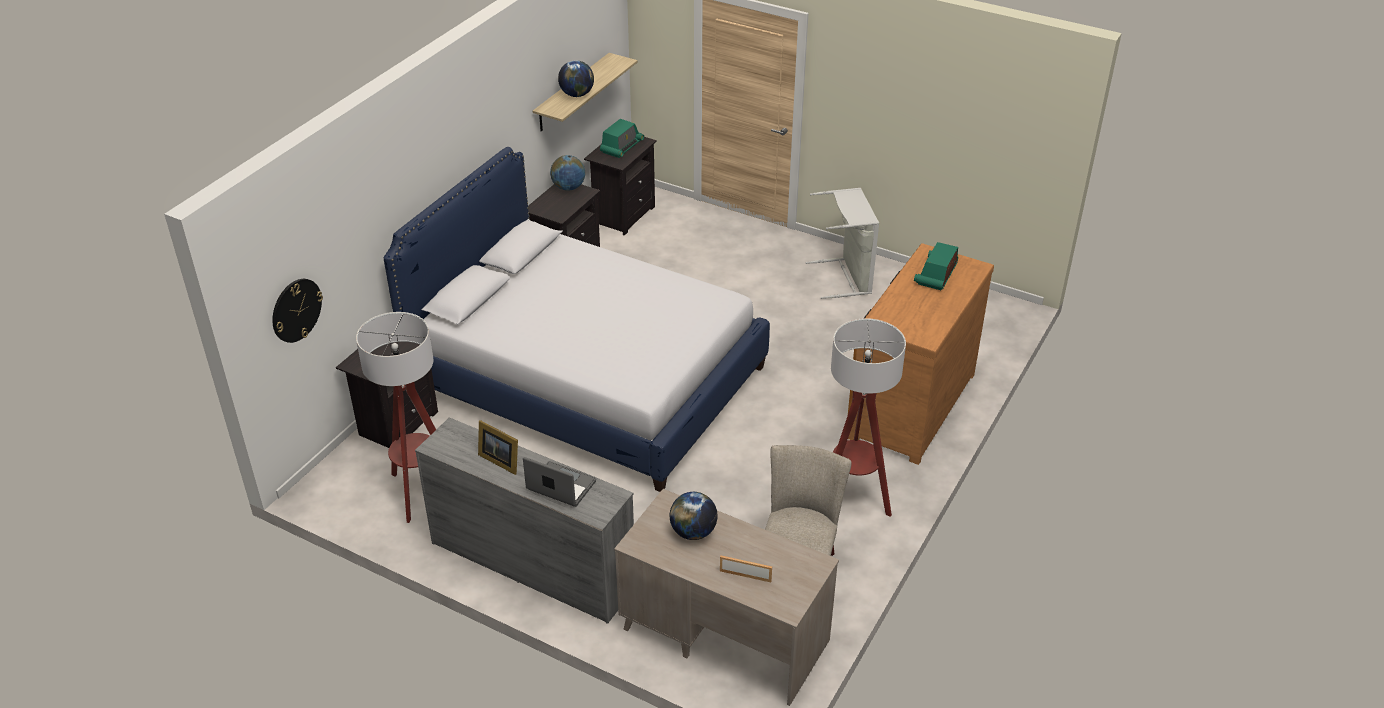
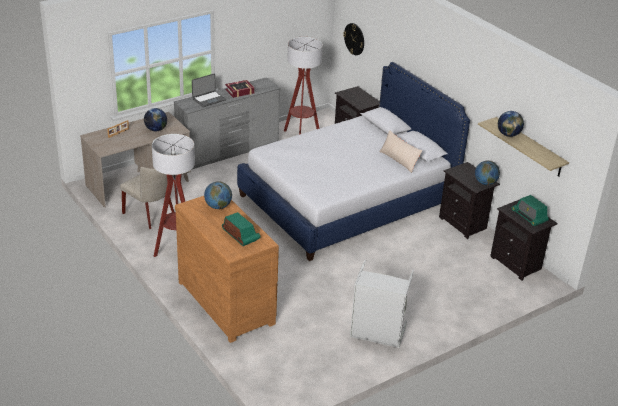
camera: 115 degrees right, 5 degrees down
picture frame [478,420,518,475] -> book [225,80,255,98]
none -> globe [204,181,232,209]
none -> beige pillow [379,130,422,173]

